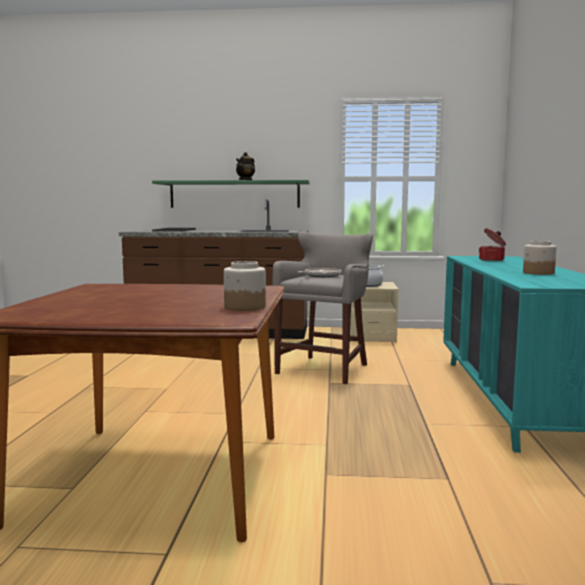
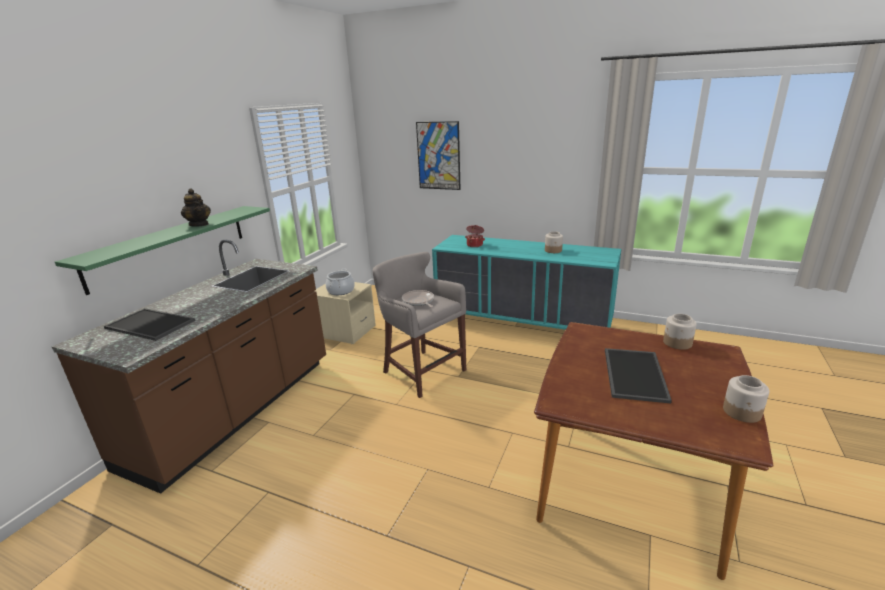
camera: 70 degrees left, 15 degrees up
none -> picture [416,121,461,190]
none -> tray [605,348,672,403]
none -> jar [723,375,769,423]

